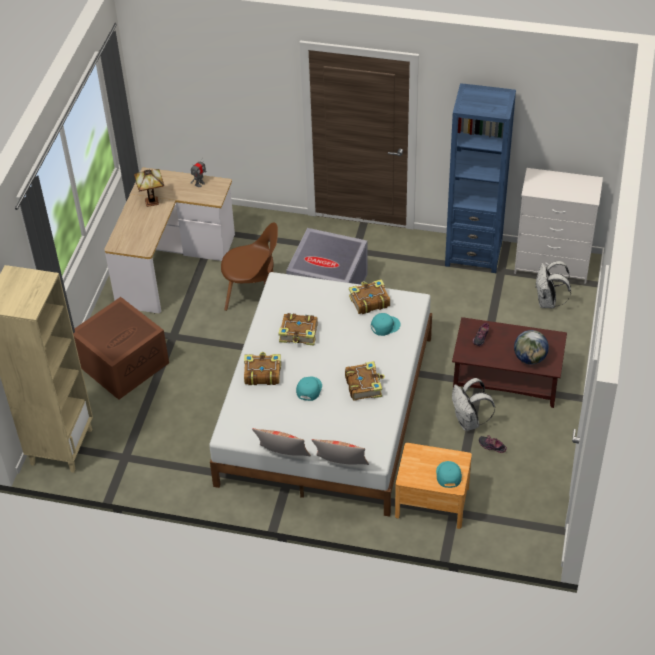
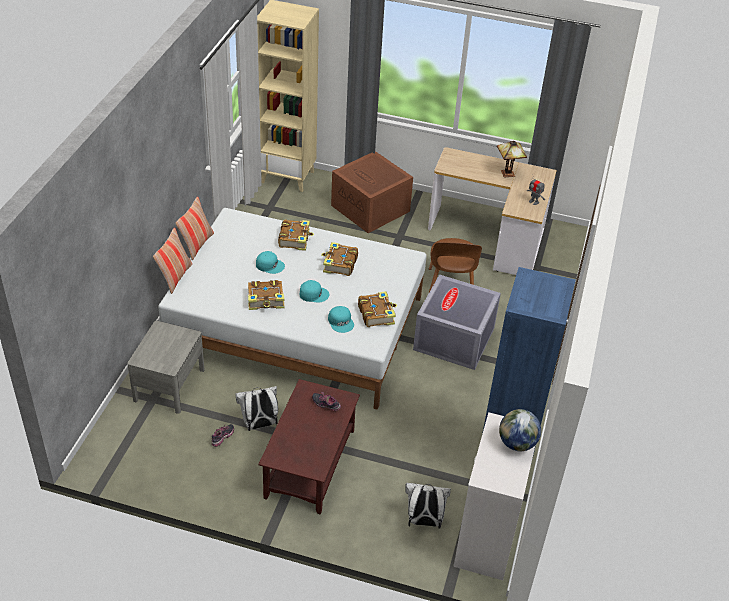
camera: 90 degrees right, 5 degrees down
brown nightstand [395,443,472,529] -> grey nightstand [127,321,205,414]
turquoise cap [436,461,462,488] -> turquoise cap moved to [300,280,330,303]
globe [514,330,549,365] -> globe moved to [499,409,541,451]

